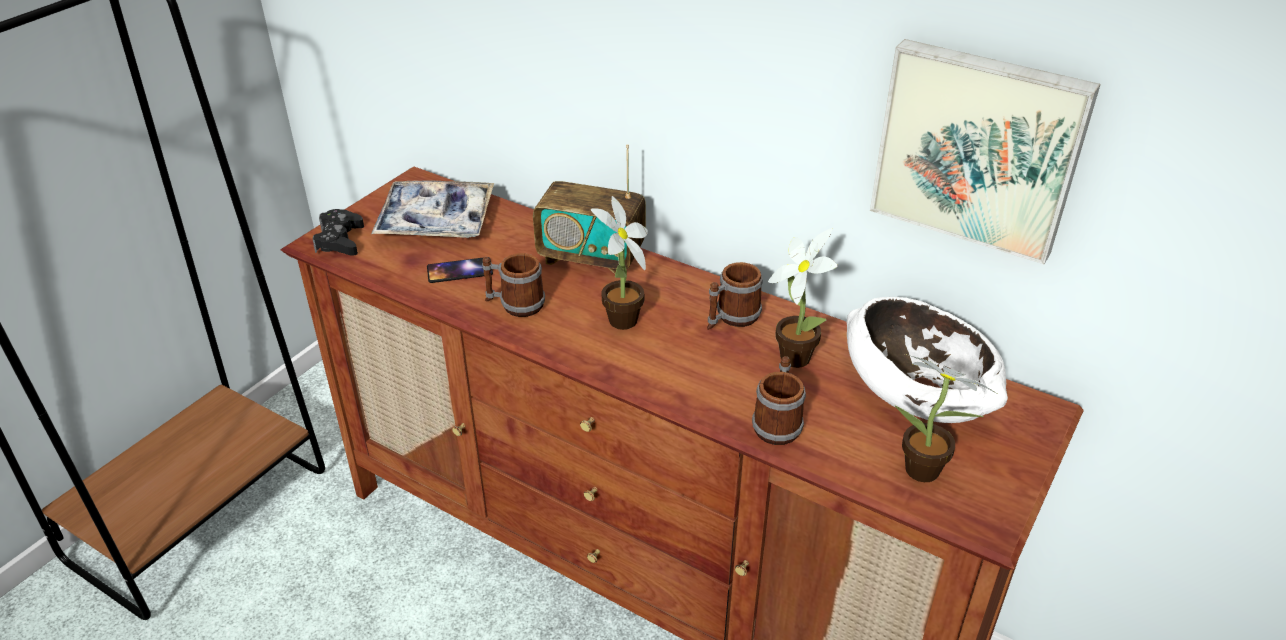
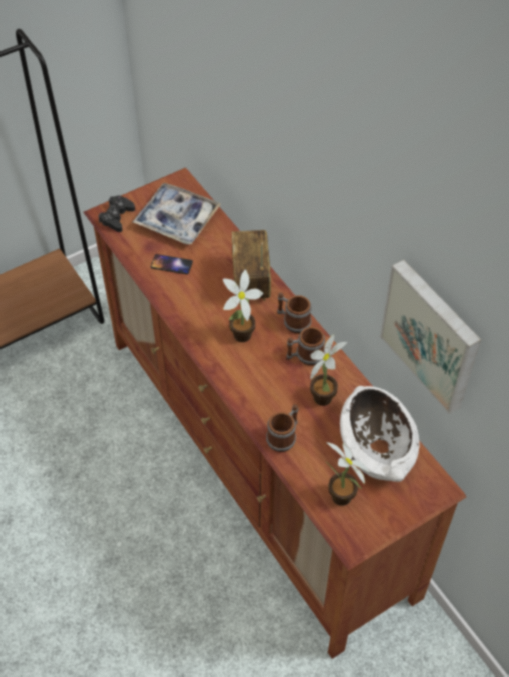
camera: 25 degrees right, 15 degrees up
mug [482,253,545,317] -> mug moved to [277,292,311,333]
radio [533,144,646,274] -> radio turned 45 degrees clockwise [232,230,271,301]

